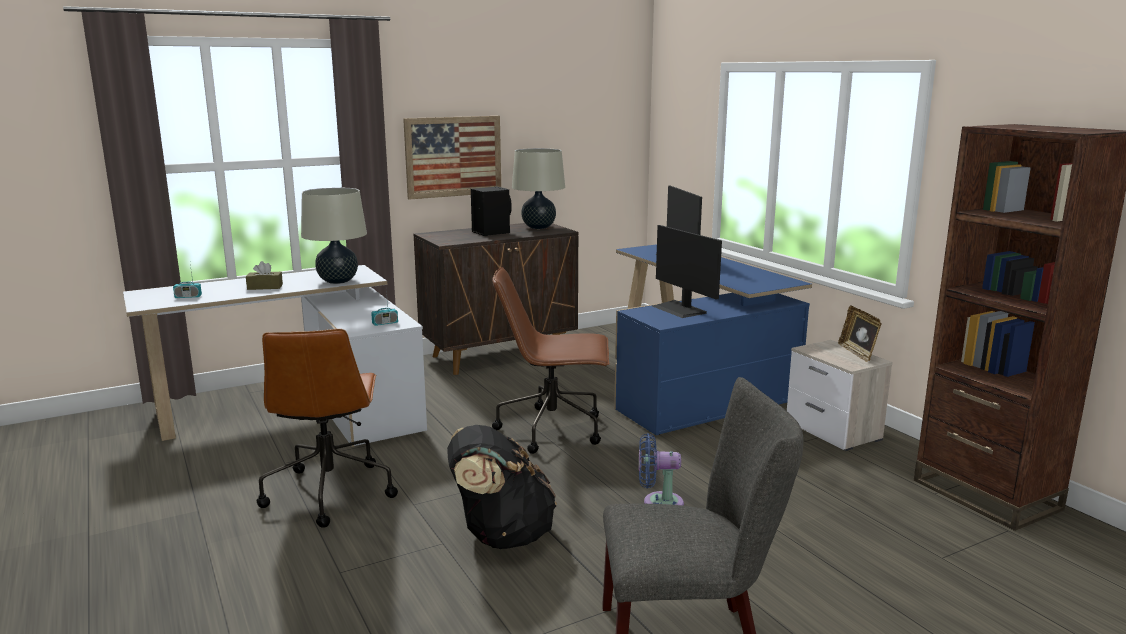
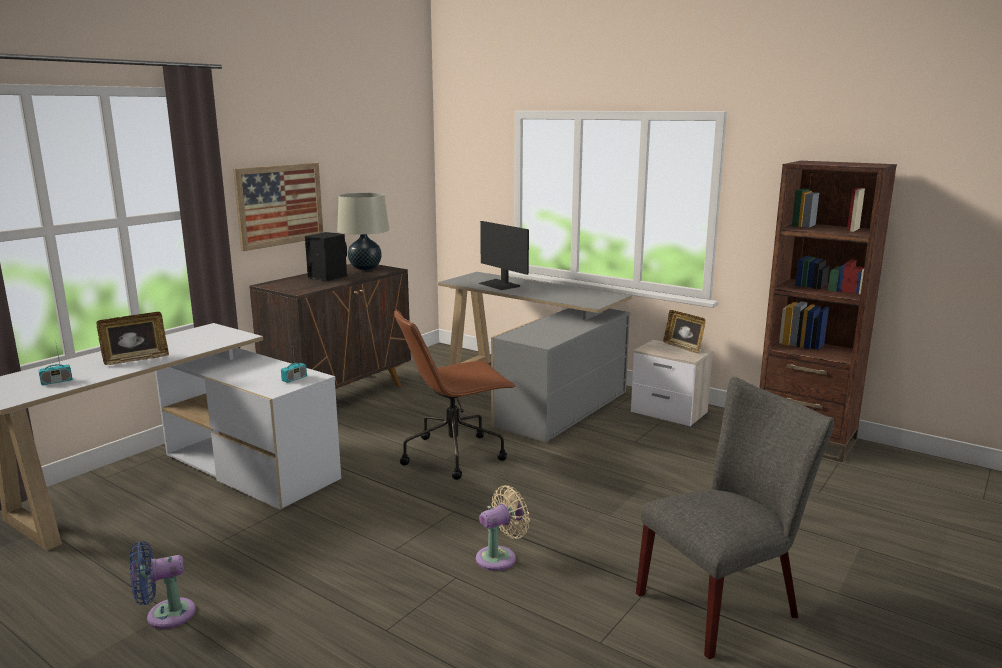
camera: 25 degrees left, 0 degrees up
brown tissue box [246,261,283,290] -> picture frame [96,312,169,365]
brown office chair [256,329,398,528] -> none
beige table lamp [301,187,367,284] -> none
black backpack [447,425,557,549] -> beige fan [476,485,530,571]
blue desk [614,244,812,435] -> grey desk [438,272,632,443]
blue fan [639,433,684,506] -> blue fan moved to [130,541,196,629]
monitor [652,225,722,318] -> none

